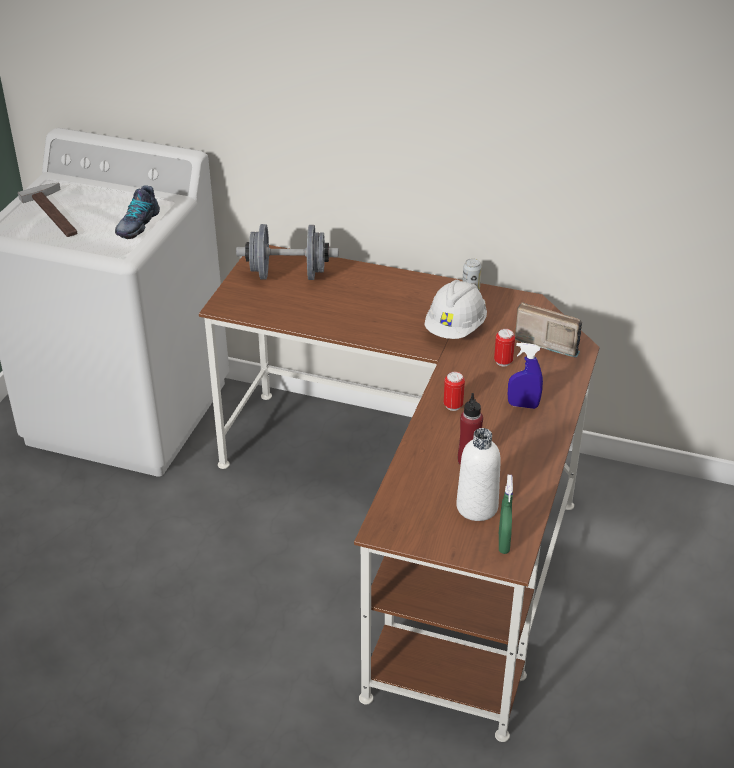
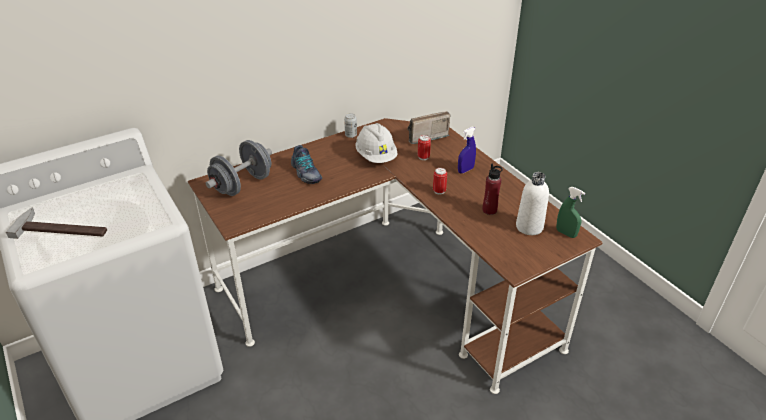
camera: 50 degrees left, 0 degrees up
shoe [115,185,160,239] -> shoe moved to [291,145,322,184]

